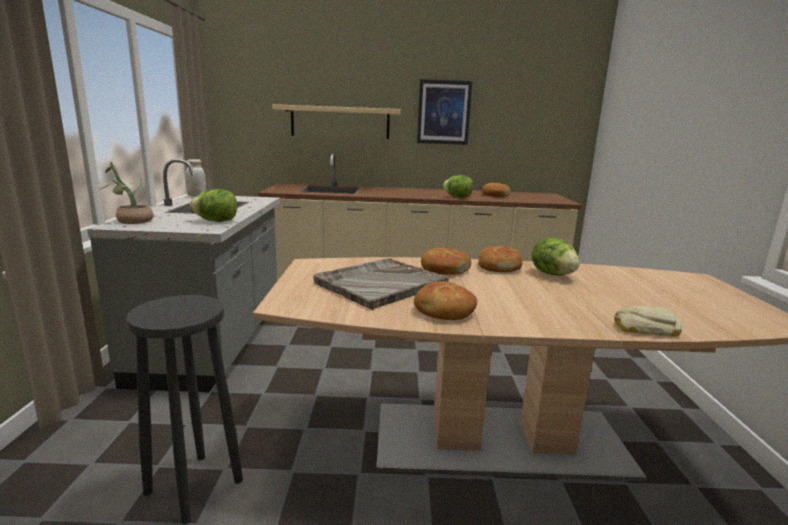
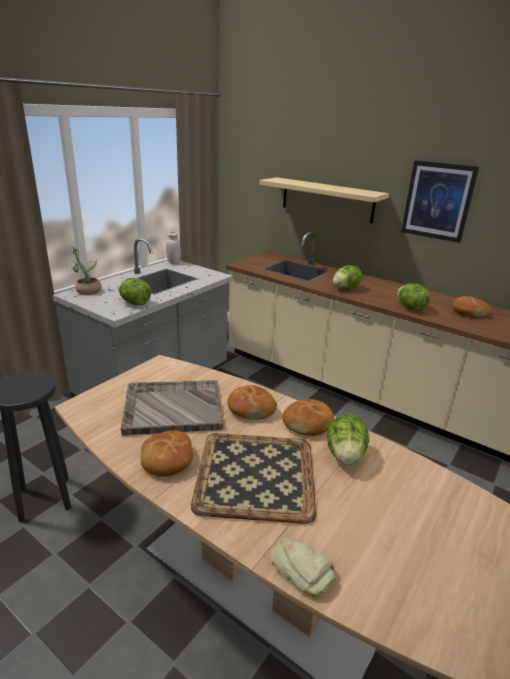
camera: 35 degrees right, 10 degrees up
none -> tray [191,433,316,524]
none -> lettuce [333,265,362,289]

